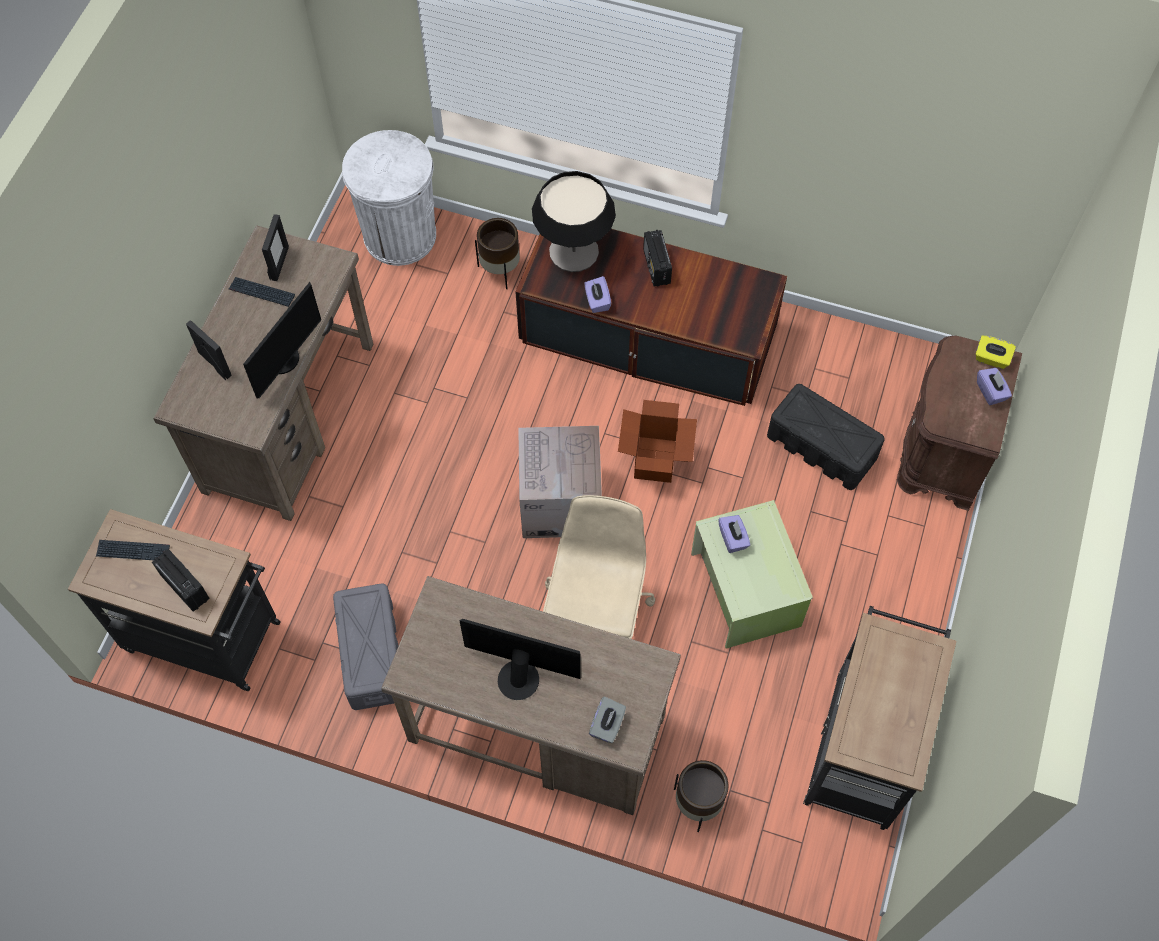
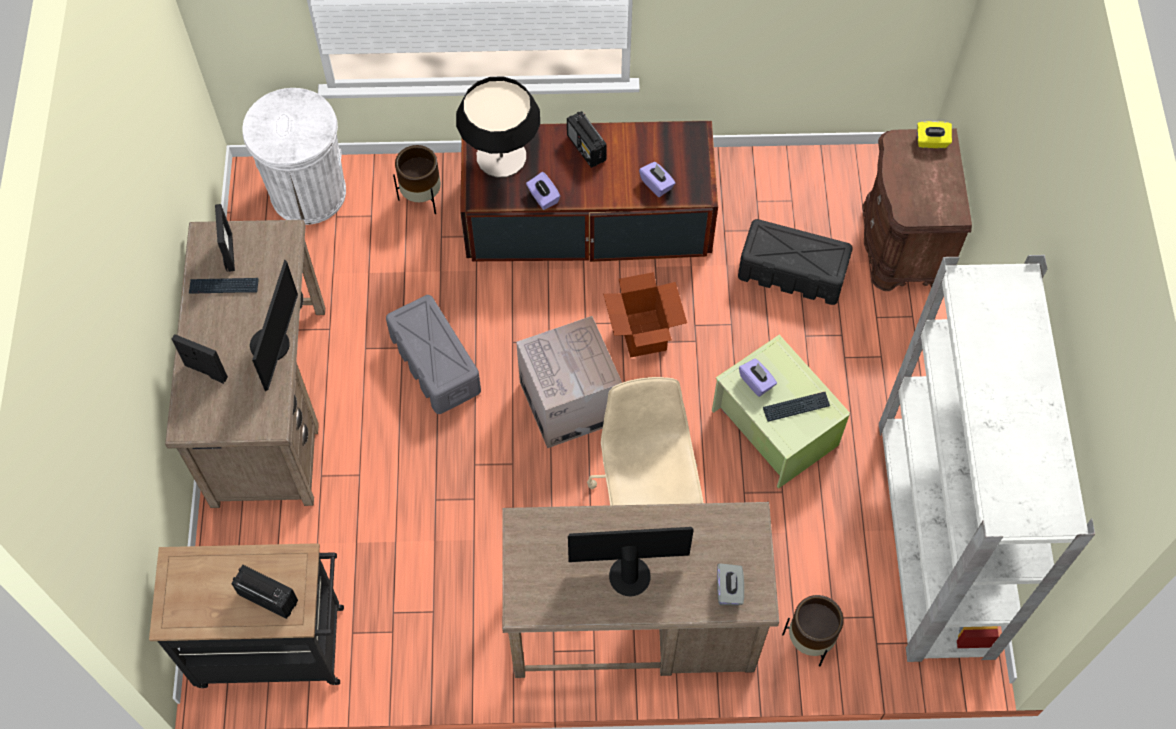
camera: 20 degrees left, 0 degrees up
keyboard [96,540,170,560] -> keyboard moved to [763,392,830,422]
grey storage box [333,583,398,710] -> grey storage box moved to [386,295,481,414]
black cart [803,606,956,830] -> white bookcase [879,255,1095,662]
purple tissue box [977,368,1012,405] -> purple tissue box moved to [639,162,675,197]

